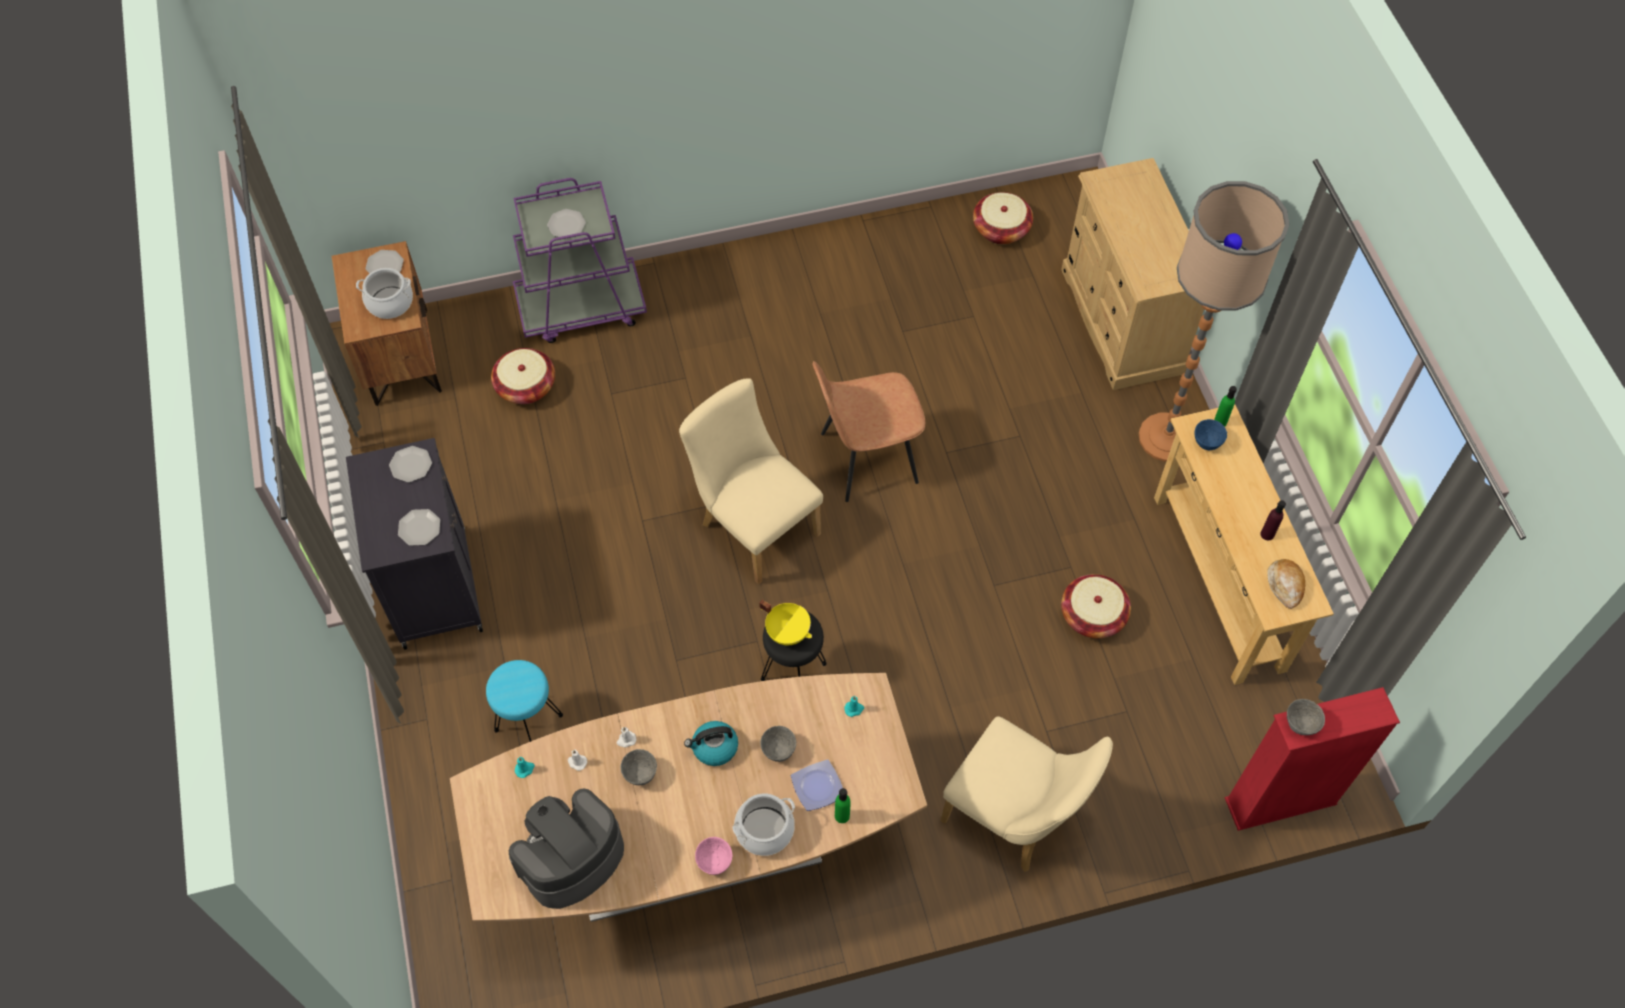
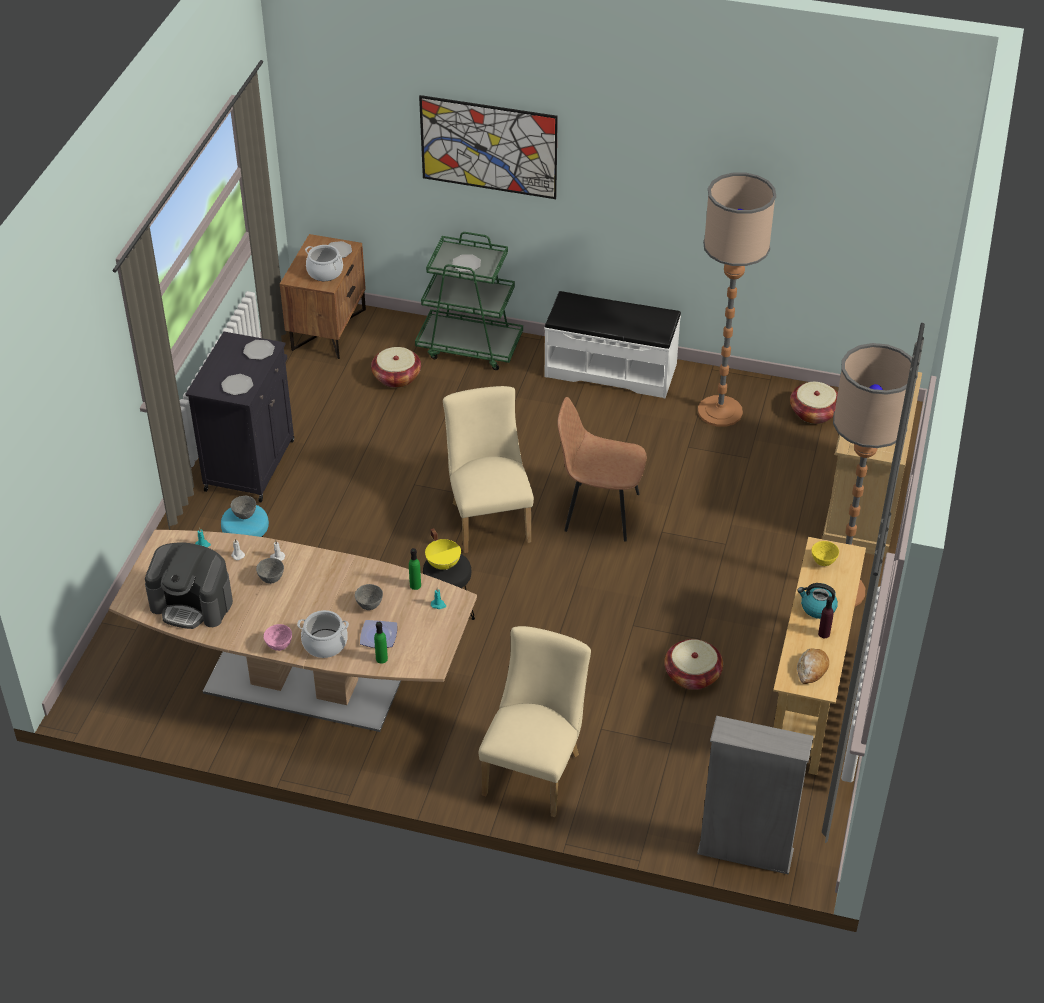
camera: 30 degrees right, 15 degrees down
coffee machine [509,788,624,909] -> coffee machine turned 150 degrees counterclockwise [145,542,233,629]
purple cart [513,178,647,343] -> green cart [415,232,523,370]
kettle [684,721,738,766] -> kettle moved to [797,583,838,619]
beige chair [940,716,1113,872] -> beige chair turned 135 degrees counterclockwise [478,626,591,817]
blue bowl [1195,419,1227,450] -> yellow bowl [812,541,839,566]
green bottle [1214,386,1237,427] -> green bottle moved to [409,548,421,590]
red bookcase [1225,687,1400,831] -> grey bookcase [697,716,814,875]
grey bowl [1287,699,1325,735] -> grey bowl moved to [231,496,256,519]
none -> picture [419,95,558,199]
none -> white bench [544,291,681,398]
none -> floor lamp [698,173,776,427]

